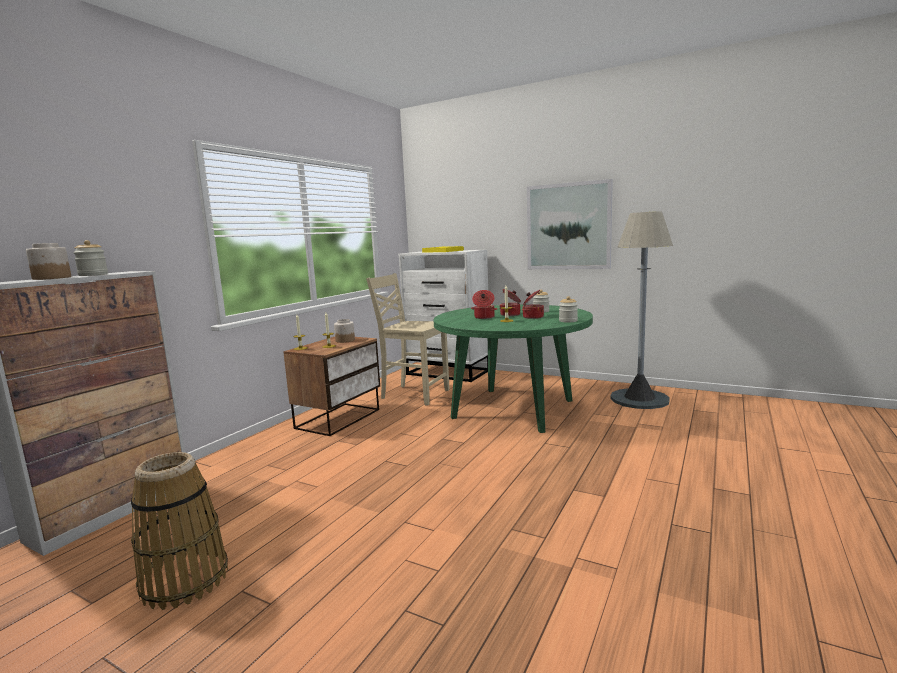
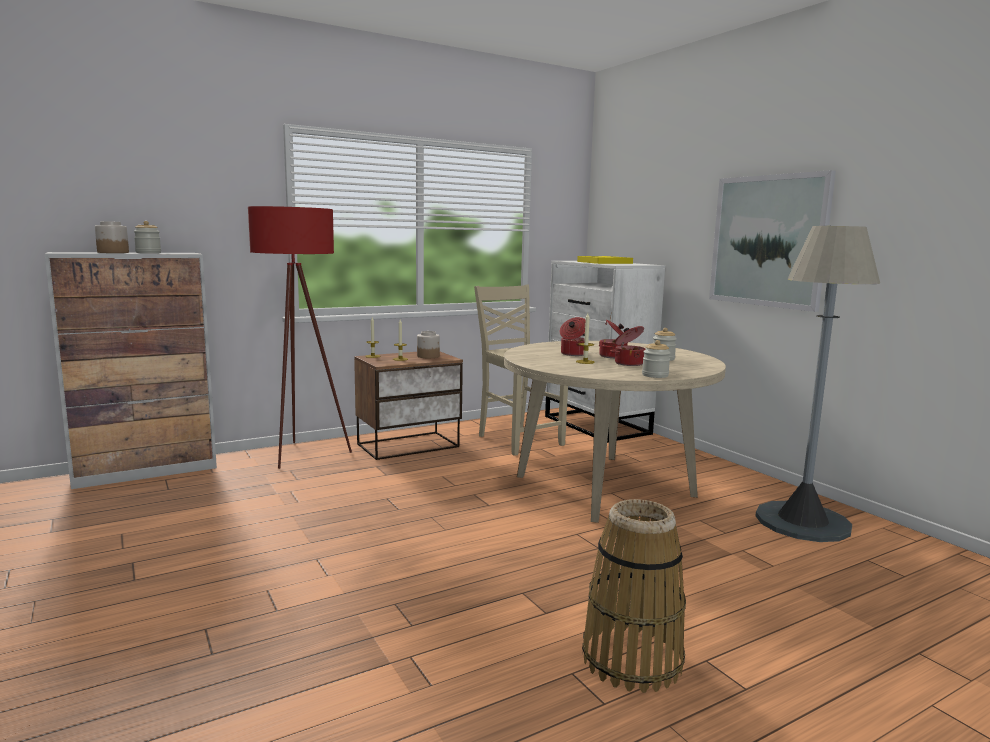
camera: 30 degrees right, 0 degrees up
basket [131,452,228,610] -> basket moved to [582,499,686,693]
green dining table [434,304,593,433] -> beige dining table [504,341,726,523]
none -> red floor lamp [248,206,352,469]

